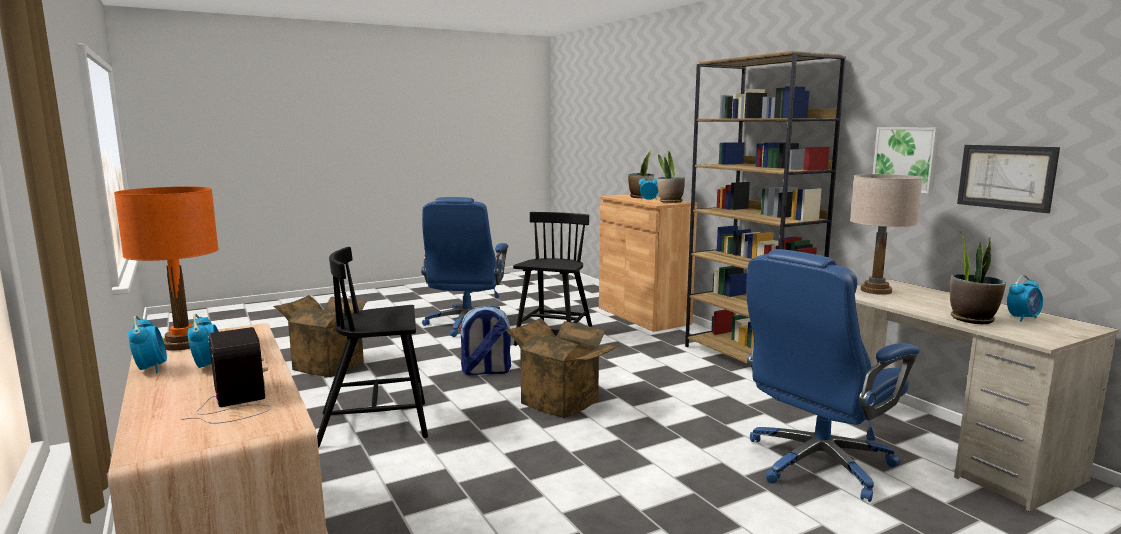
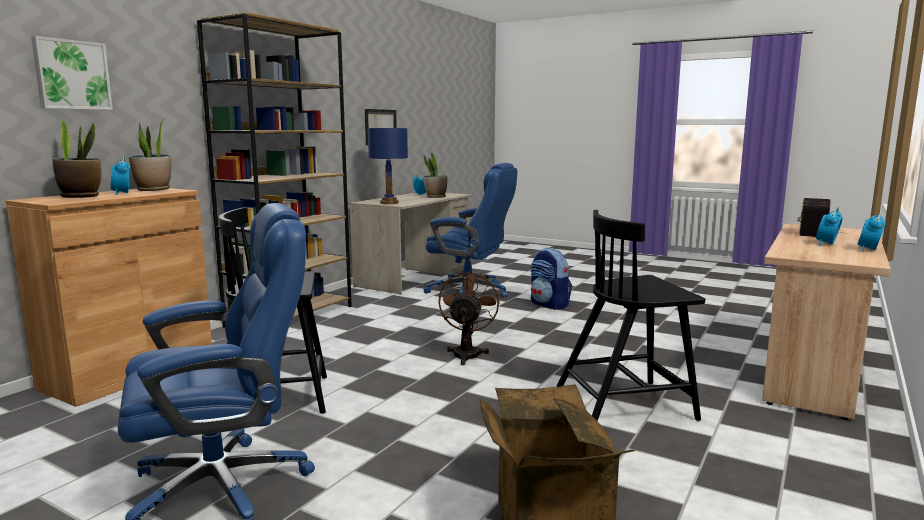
camera: 120 degrees left, 0 degrees up
orange table lamp [114,186,219,351] -> none
black chair [317,247,428,448] -> black chair turned 120 degrees clockwise [556,210,705,421]
backpack [459,306,511,376] -> backpack moved to [530,248,572,310]
cardboard box [505,318,620,418] -> brown fan [438,271,500,365]
beige table lamp [850,174,923,295] -> blue table lamp [368,128,408,204]
picture [873,127,941,194] -> picture moved to [31,36,113,110]

